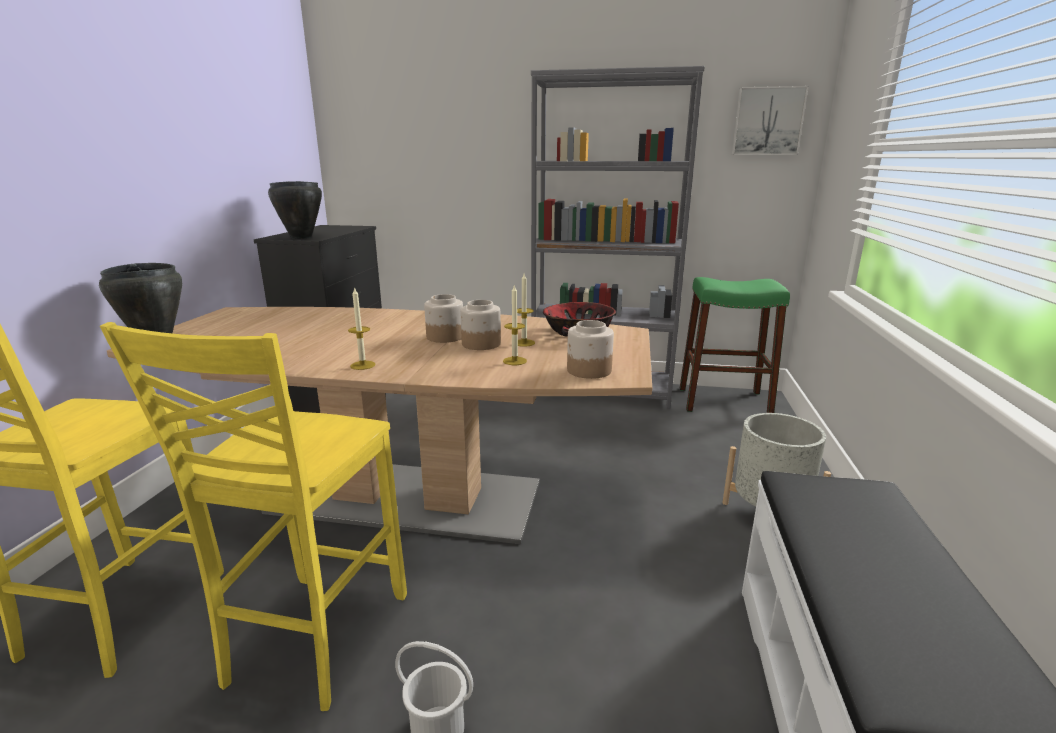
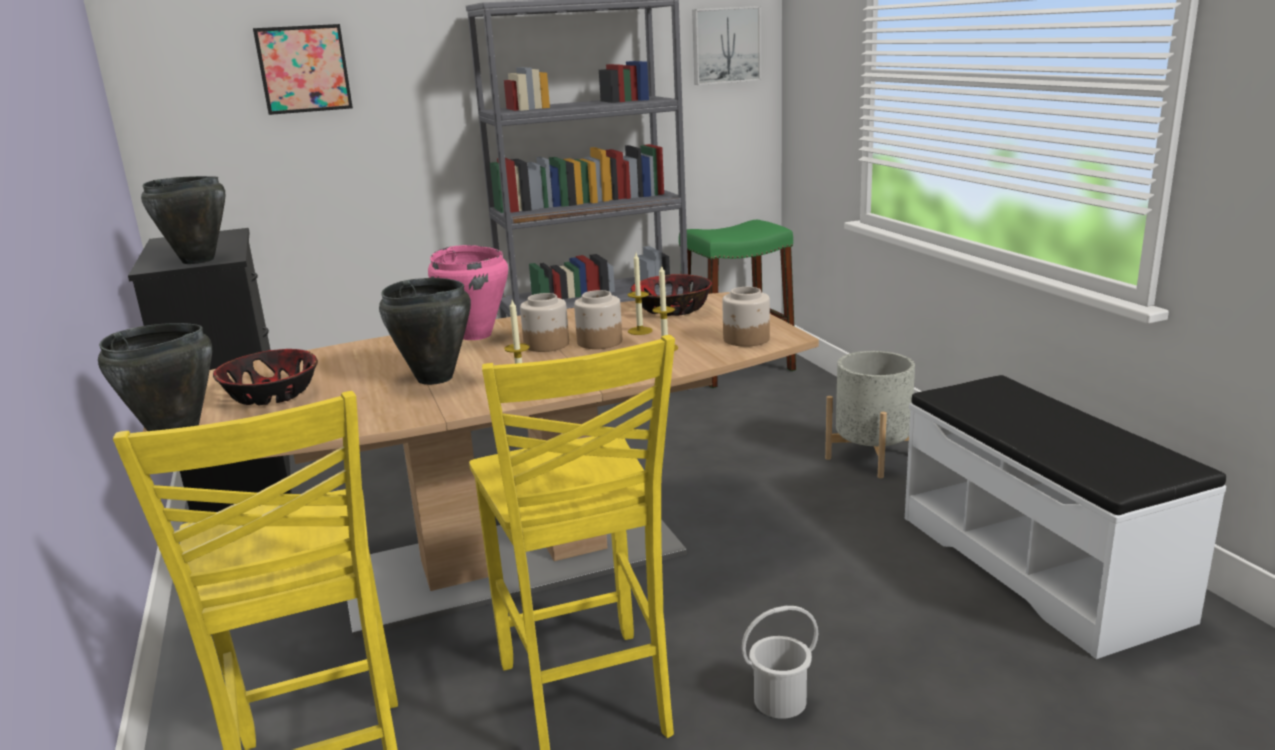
camera: 30 degrees left, 0 degrees up
none -> bowl [213,349,318,405]
none -> picture [253,24,353,115]
none -> black cooking pot [379,278,471,385]
none -> pink cooking pot [428,245,508,340]

